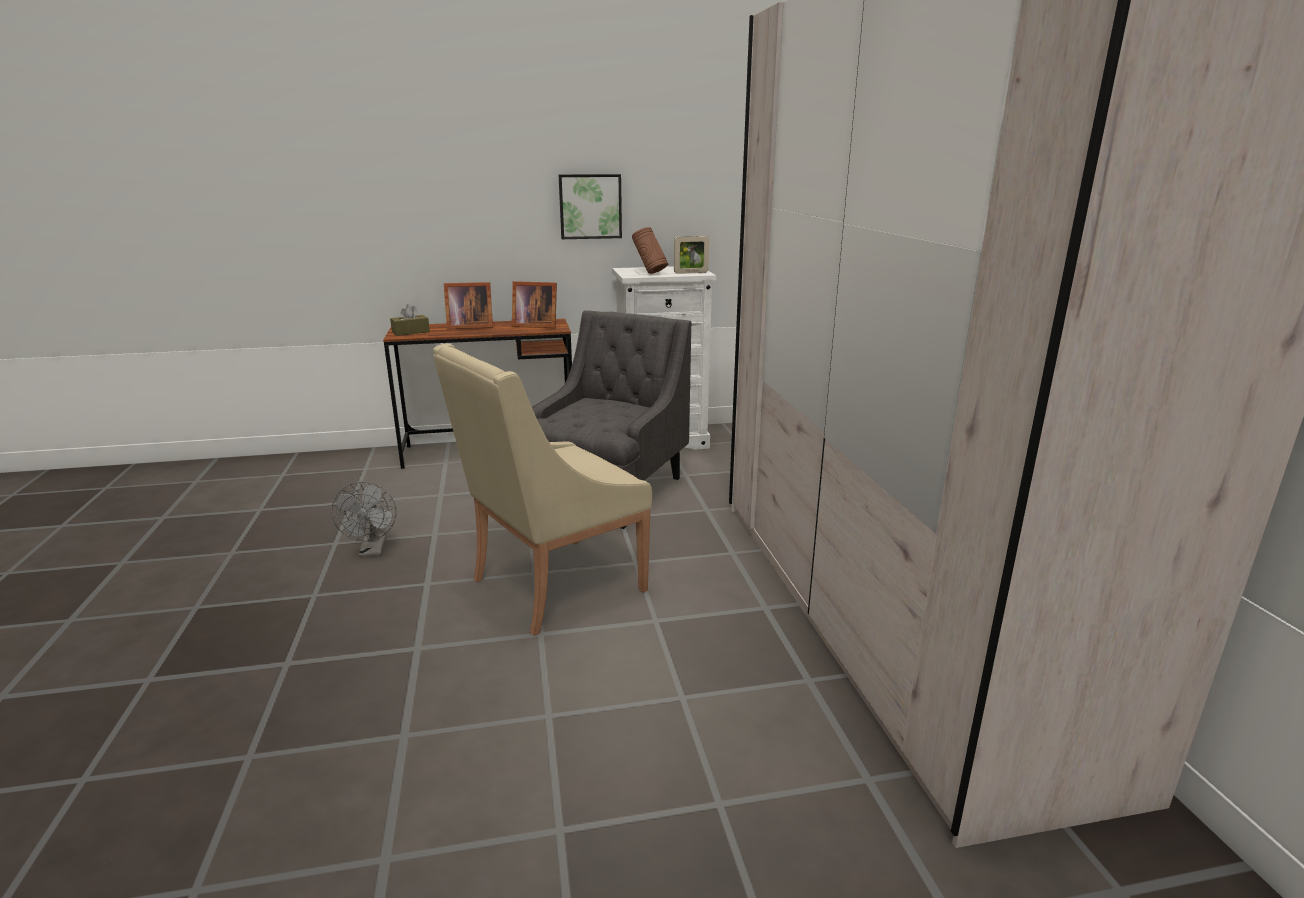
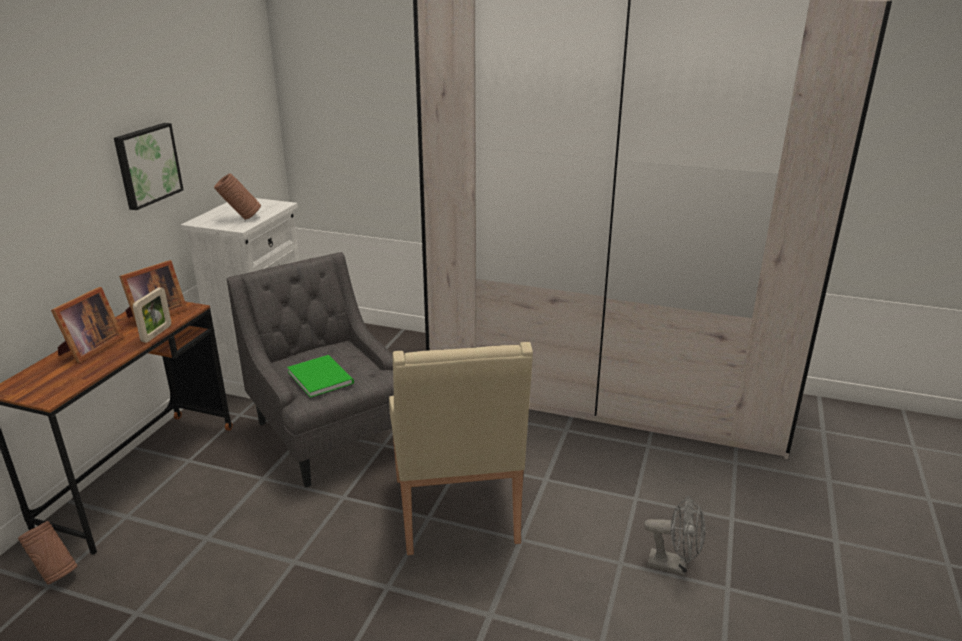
camera: 60 degrees left, 5 degrees up
grey fan [331,481,397,556] -> grey fan moved to [644,496,705,576]
brown tissue box [390,304,430,336] -> none
picture frame [674,236,709,274] -> picture frame moved to [133,287,171,343]
none -> brown vase [18,521,77,584]
none -> green book [287,355,354,398]

